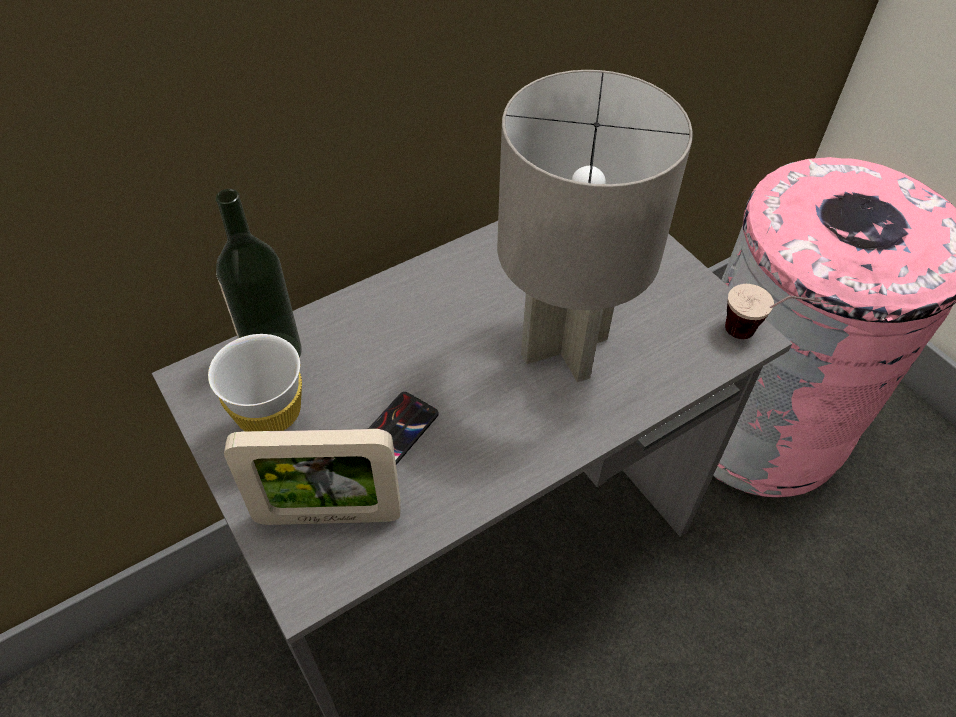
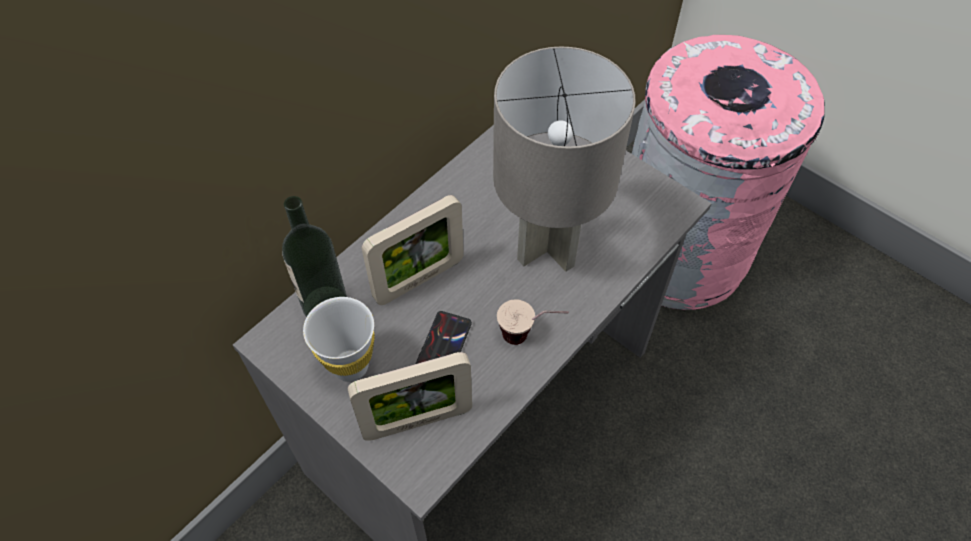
camera: 15 degrees left, 5 degrees up
cup [725,284,821,339] -> cup moved to [497,300,569,345]
none -> picture frame [362,195,464,305]

